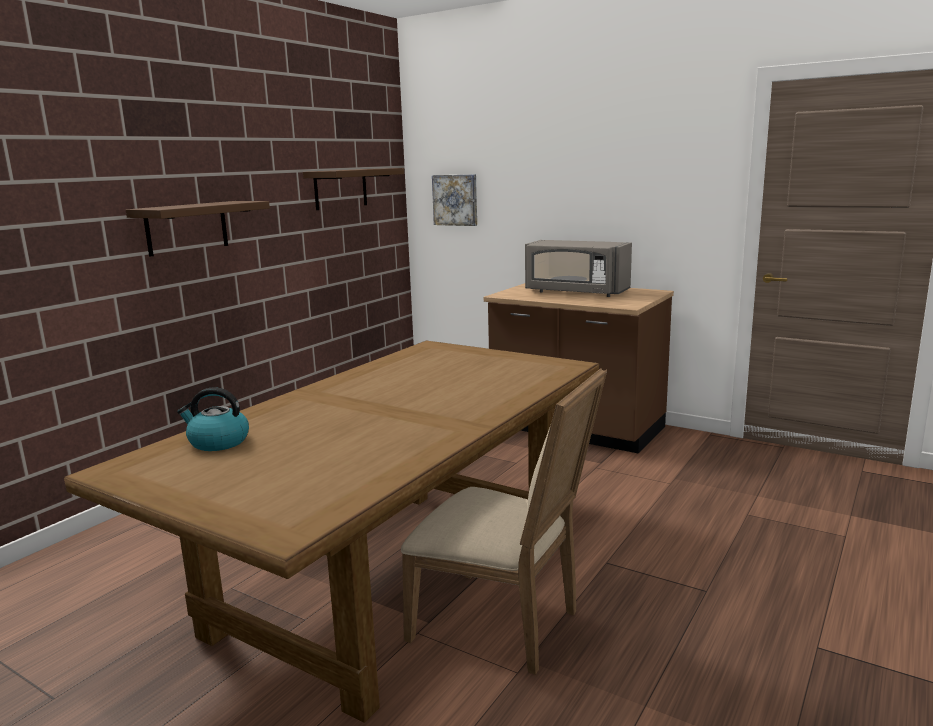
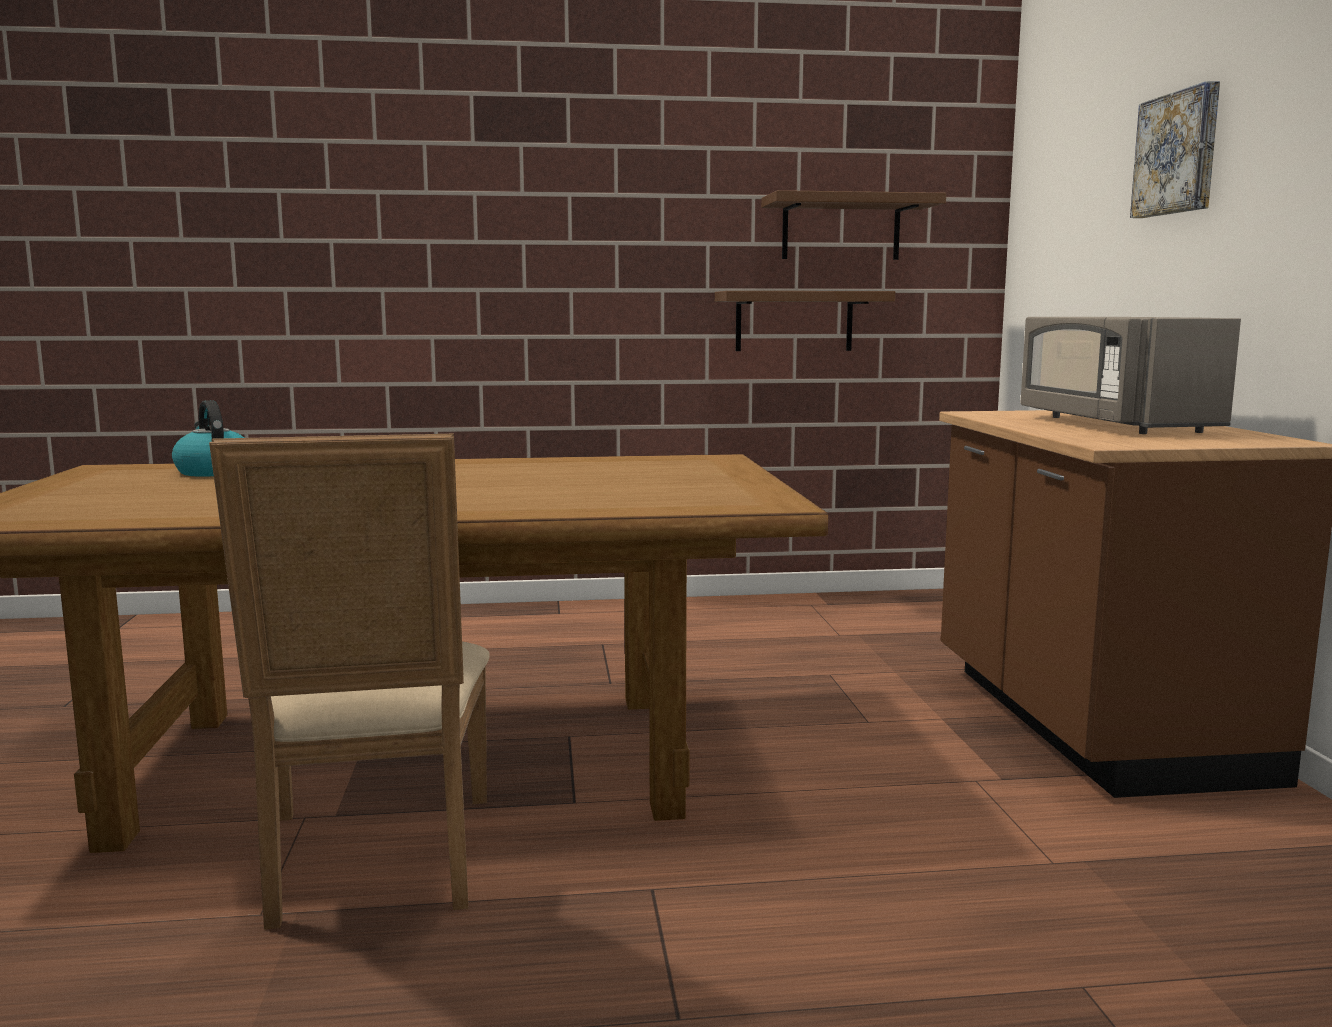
camera: 50 degrees right, 5 degrees down
brown shelf [126,201,270,257] -> brown shelf moved to [715,291,895,351]
picture [432,174,477,226] -> picture moved to [1130,81,1220,218]

